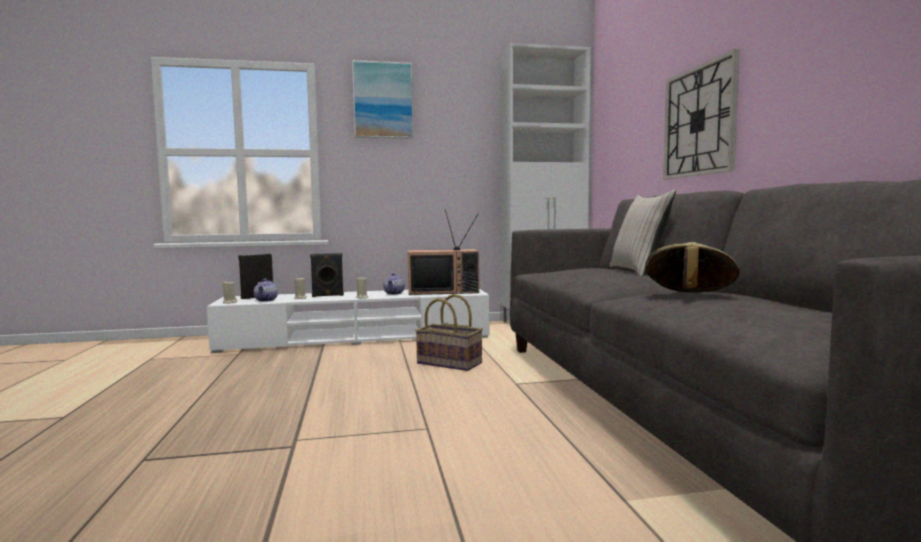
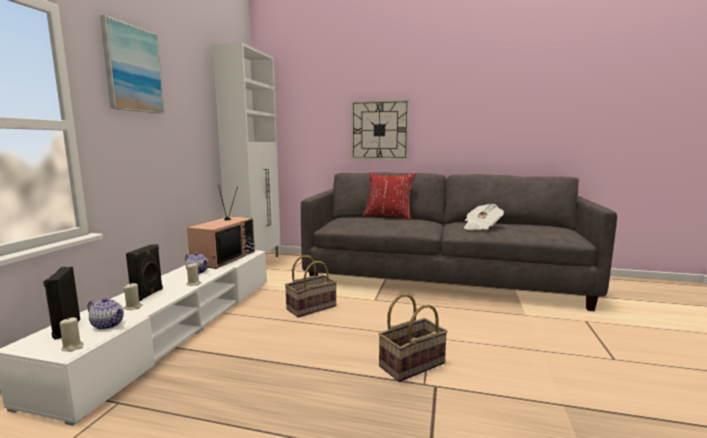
camera: 65 degrees left, 5 degrees up
beige pillow [610,190,676,276] -> red pillow [363,172,416,220]
beige hat [645,242,740,293] -> newspaper [464,204,504,230]
none -> basket [378,294,448,382]

